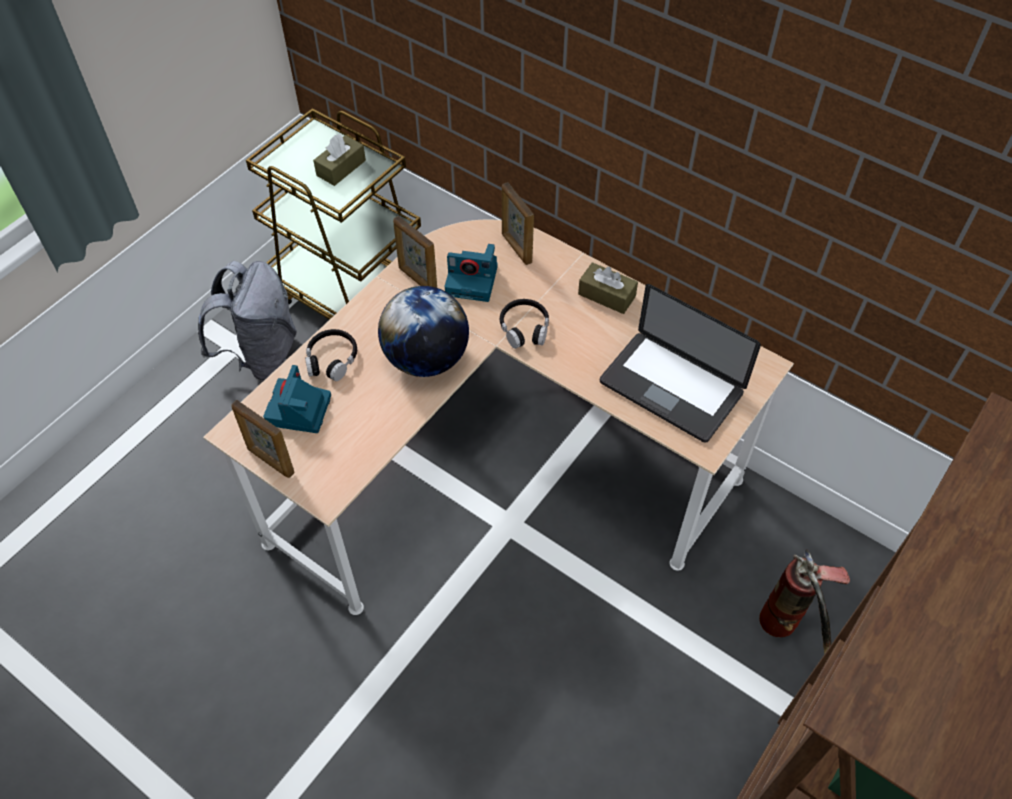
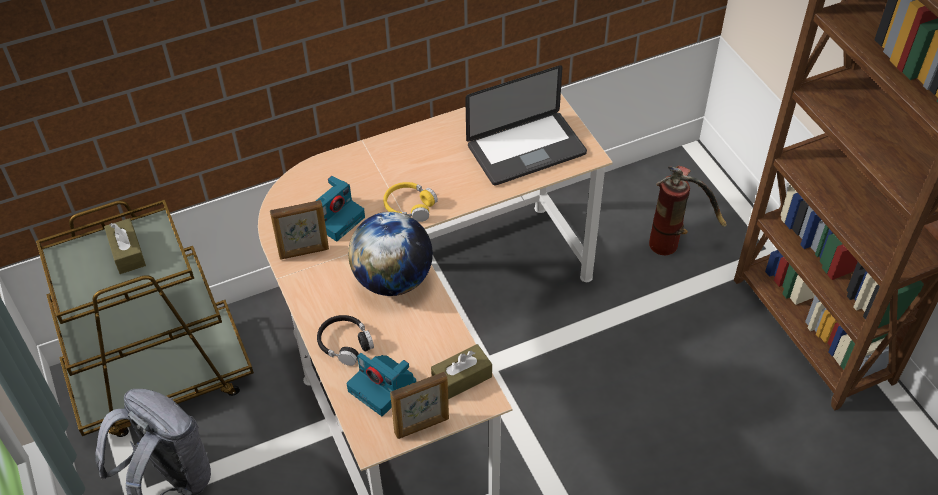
camera: 60 degrees left, 5 degrees down
black headphones [500,299,549,349] -> yellow headphones [383,182,438,222]
picture frame [502,182,534,265] -> none
brown tissue box [578,262,638,314] -> brown tissue box moved to [431,344,492,399]

